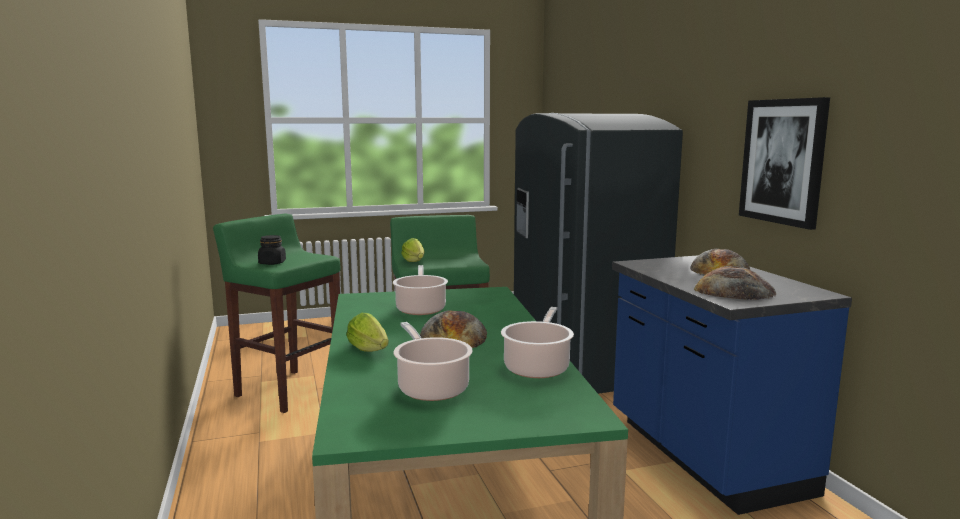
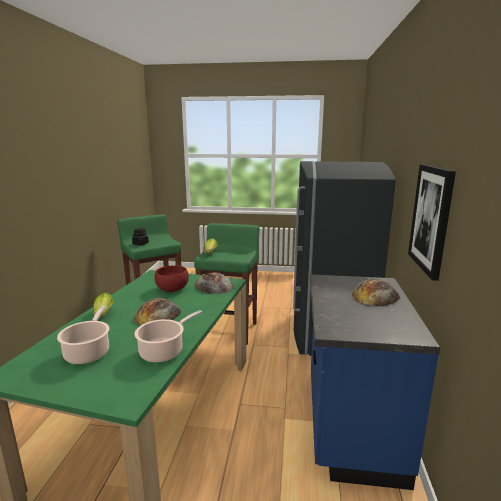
camera: 25 degrees right, 5 degrees up
cooking pot [393,265,448,315] -> red bowl [154,265,189,292]
bread [694,266,776,300] -> bread moved to [195,272,235,294]

